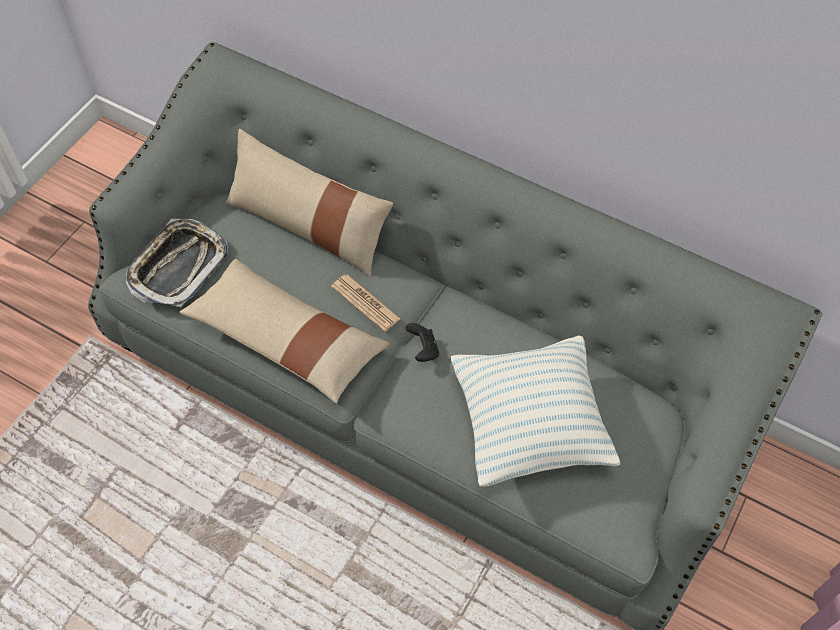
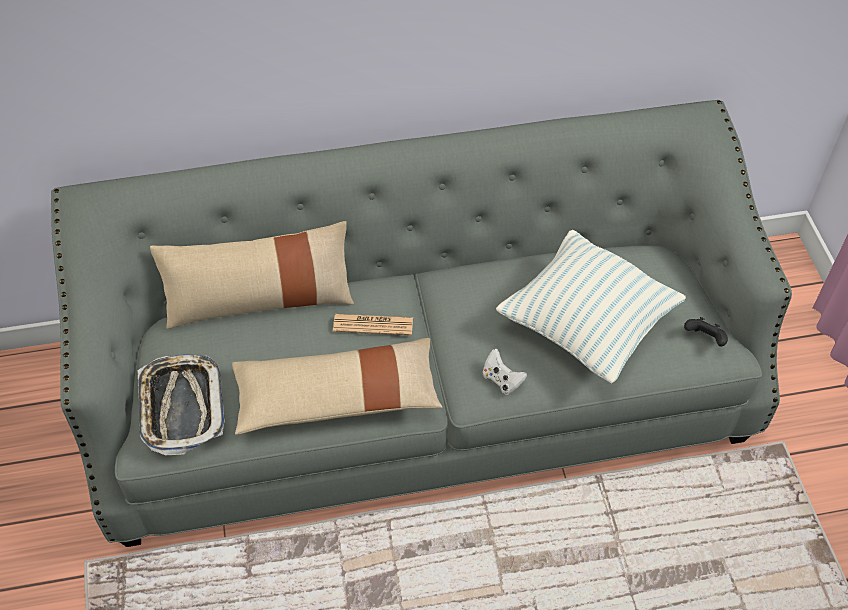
camera: 40 degrees left, 5 degrees down
black game controller [406,323,439,362] -> black game controller moved to [684,317,728,347]
none -> white game controller [483,349,527,395]

